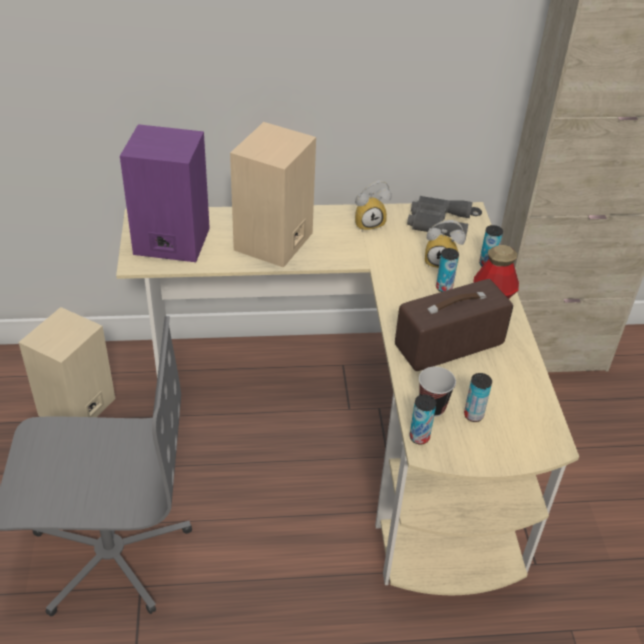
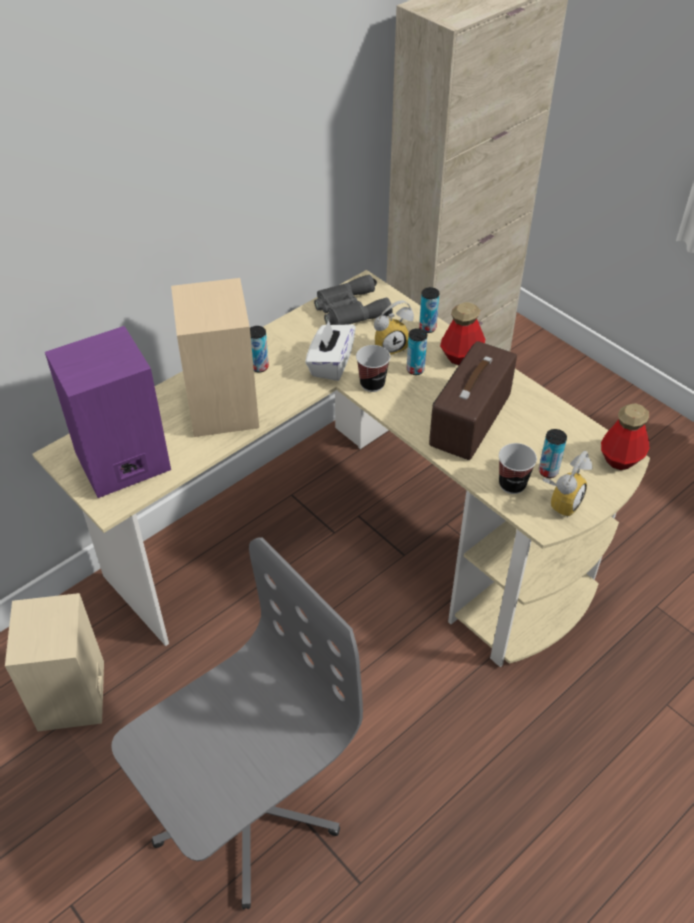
camera: 35 degrees left, 5 degrees up
alarm clock [355,180,392,232] -> alarm clock moved to [542,451,592,518]
can [410,394,436,445] -> can moved to [250,326,269,372]
none -> white tissue box [305,320,356,381]
none -> cup [356,345,390,392]
none -> bottle [601,403,649,470]

